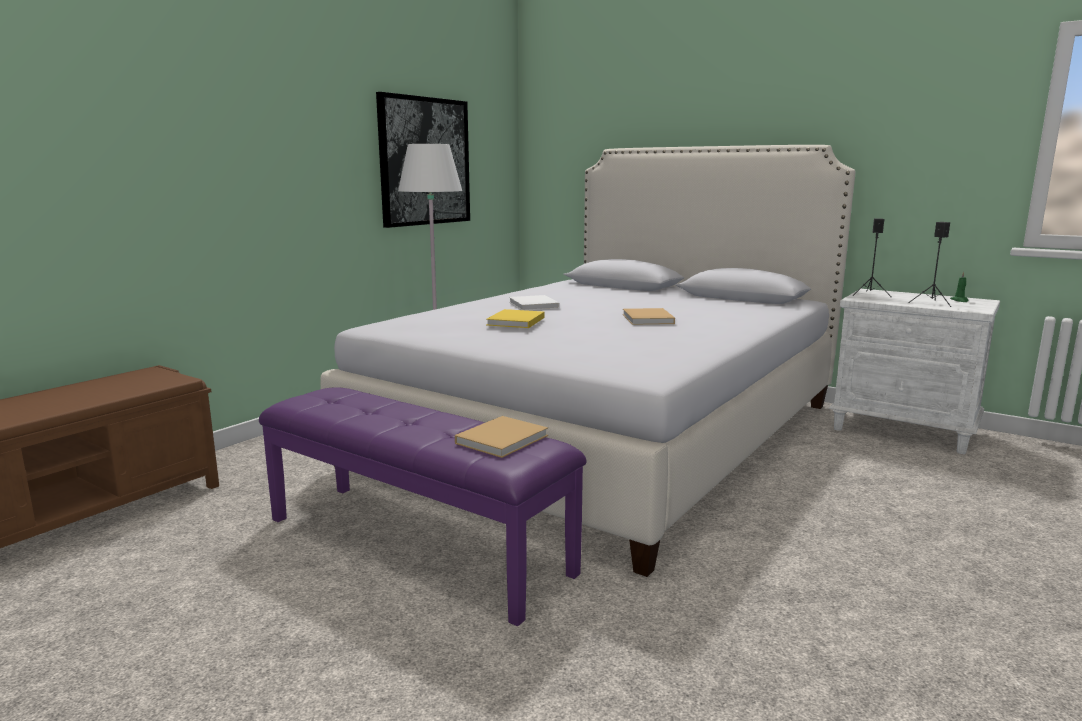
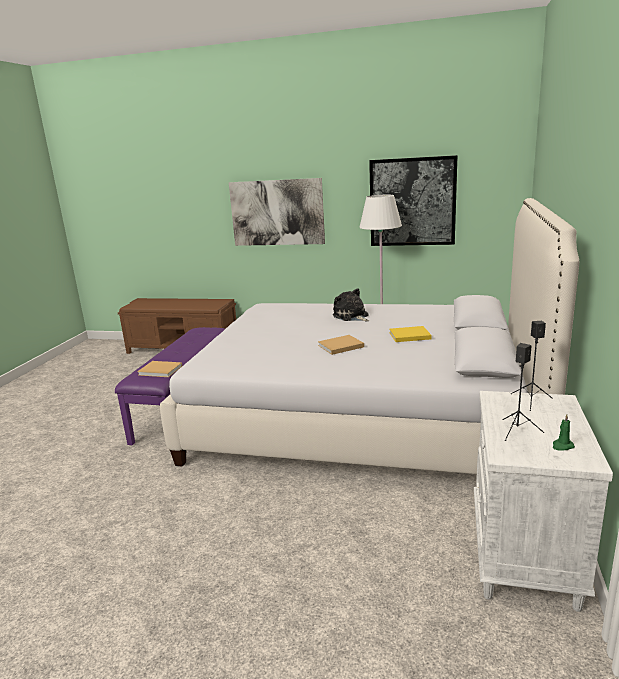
camera: 70 degrees right, 5 degrees up
yellow book [486,309,545,328] -> yellow book moved to [389,326,431,342]
white book [509,295,559,310] -> plush toy [333,289,369,322]
none -> picture [229,178,325,246]

